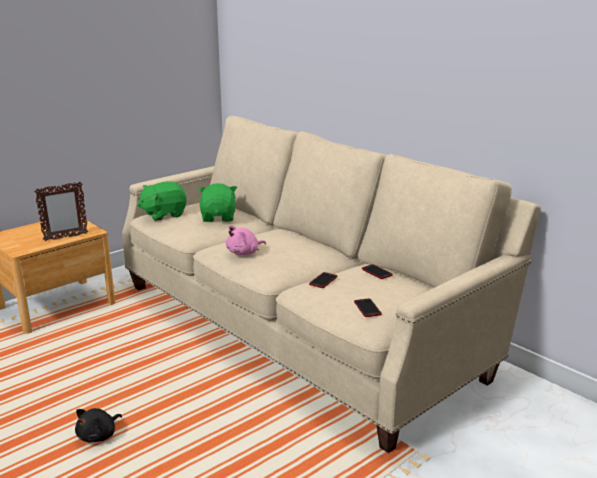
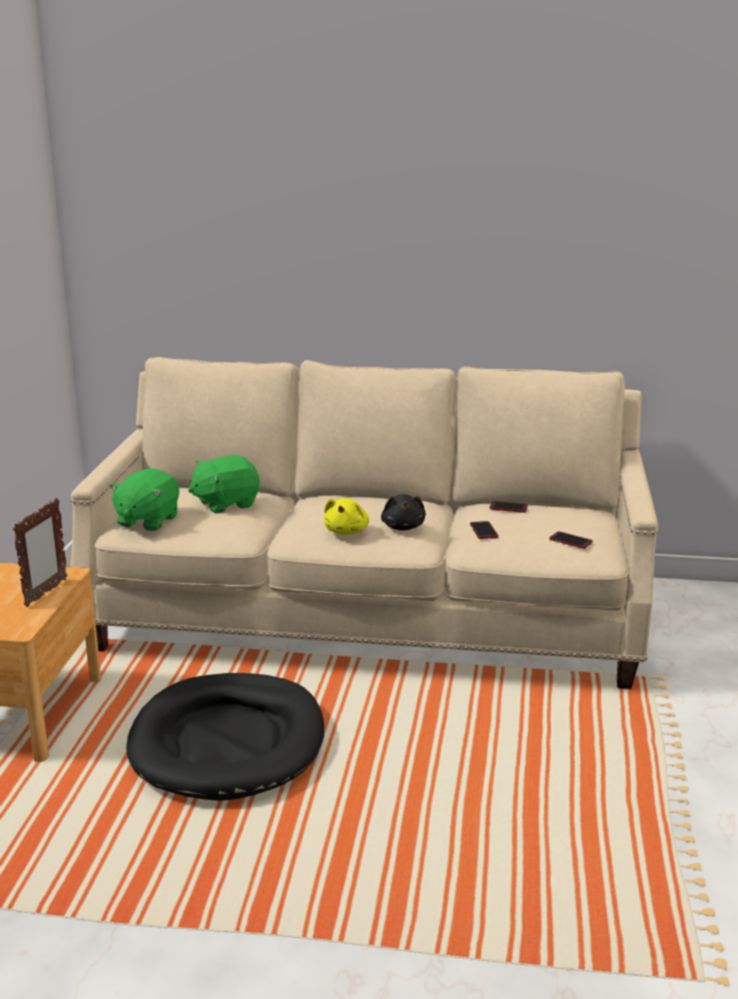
camera: 40 degrees left, 0 degrees up
black plush toy [75,408,122,442] -> black plush toy moved to [381,494,426,531]
green plush toy [198,183,237,222] -> green plush toy turned 75 degrees counterclockwise [188,455,260,513]
pink plush toy [226,225,266,255] -> yellow plush toy [324,498,369,535]
none -> black dog bed [126,673,324,801]

